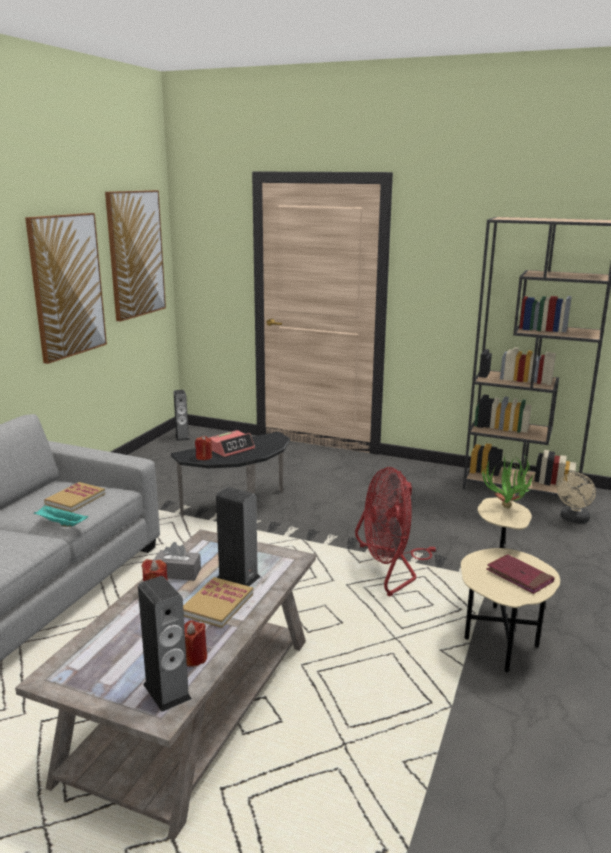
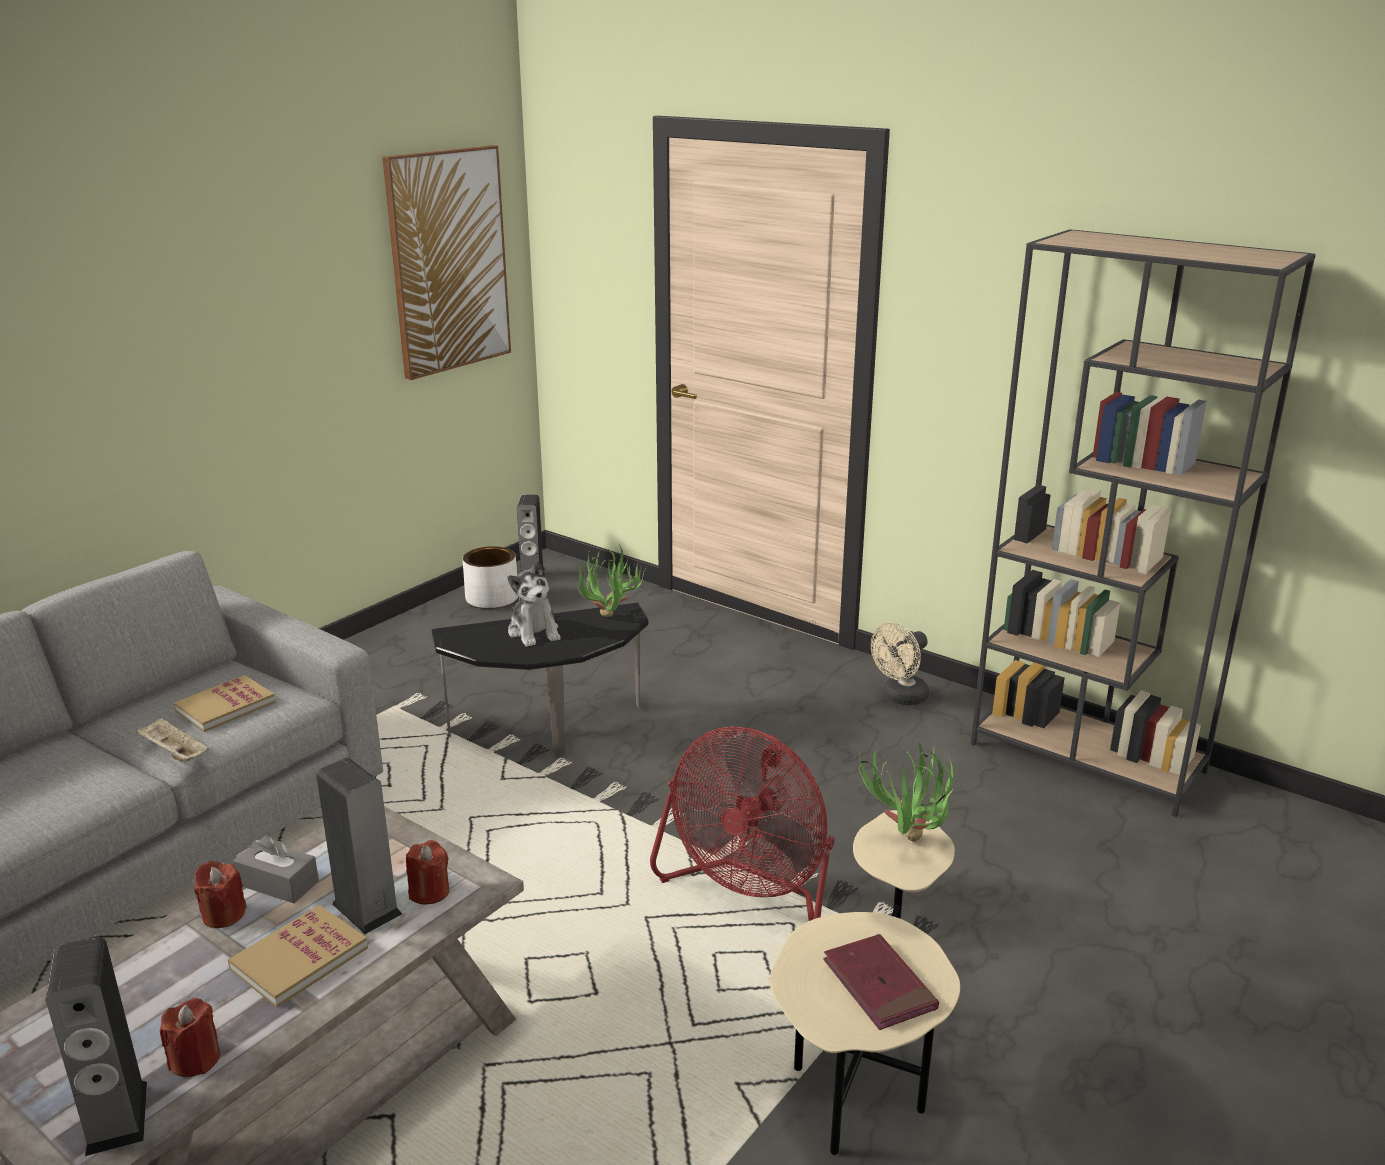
camera: 15 degrees right, 5 degrees up
picture [25,213,107,364] -> none
turquoise tray [34,505,88,527] -> beige tray [136,717,210,762]
red candle [195,435,212,460] -> red candle moved to [406,840,449,904]
alarm clock [209,430,255,457] -> plush toy [507,561,561,647]
red fan [355,467,438,596] -> red fan turned 60 degrees counterclockwise [650,727,835,921]
beige fan [557,472,596,524] -> beige fan moved to [871,622,929,705]
none -> white planter [462,546,518,609]
none -> potted plant [576,543,645,617]

